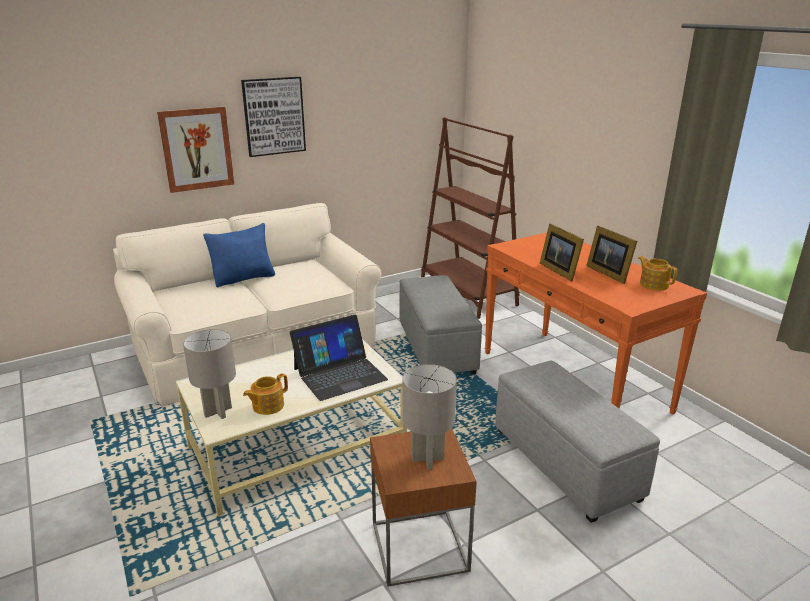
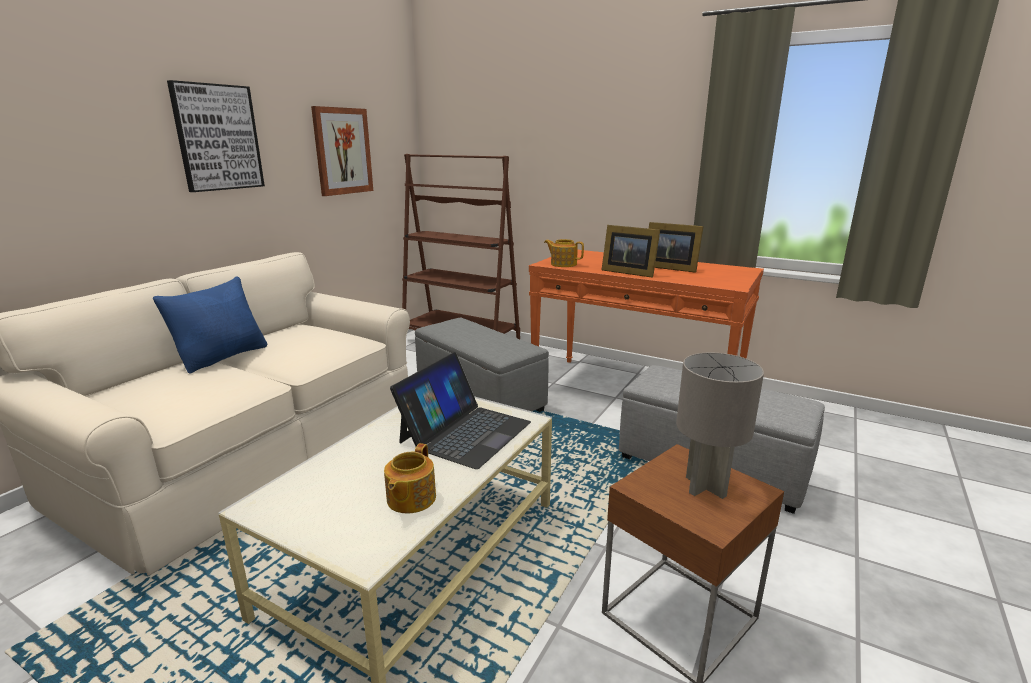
camera: 30 degrees left, 5 degrees down
picture [157,107,234,193] -> picture moved to [311,106,373,196]
grey table lamp [183,329,236,419] -> none
teapot [638,256,677,290] -> teapot moved to [544,239,584,267]

